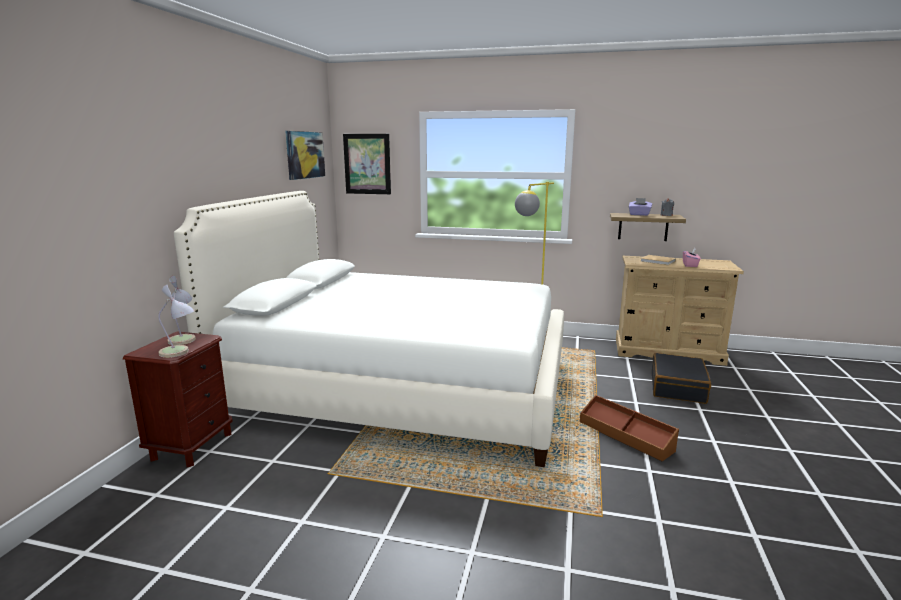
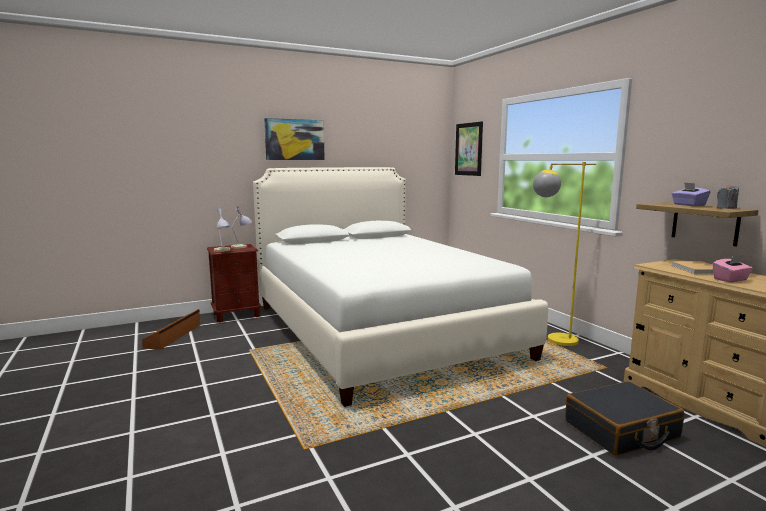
camera: 50 degrees right, 5 degrees down
picture [285,131,325,180] -> picture moved to [264,118,325,160]
brown storage box [580,395,679,461] -> brown storage box moved to [142,309,200,350]

